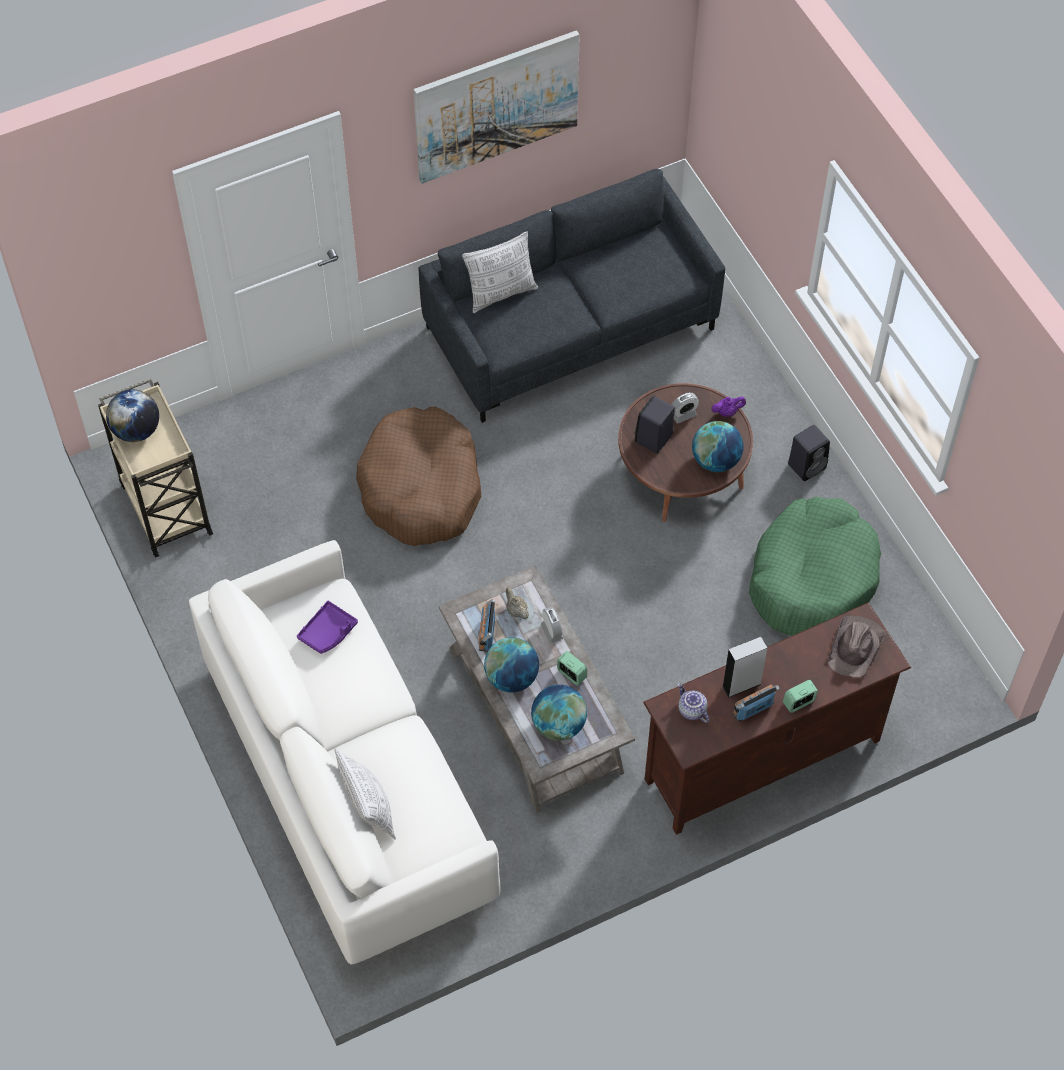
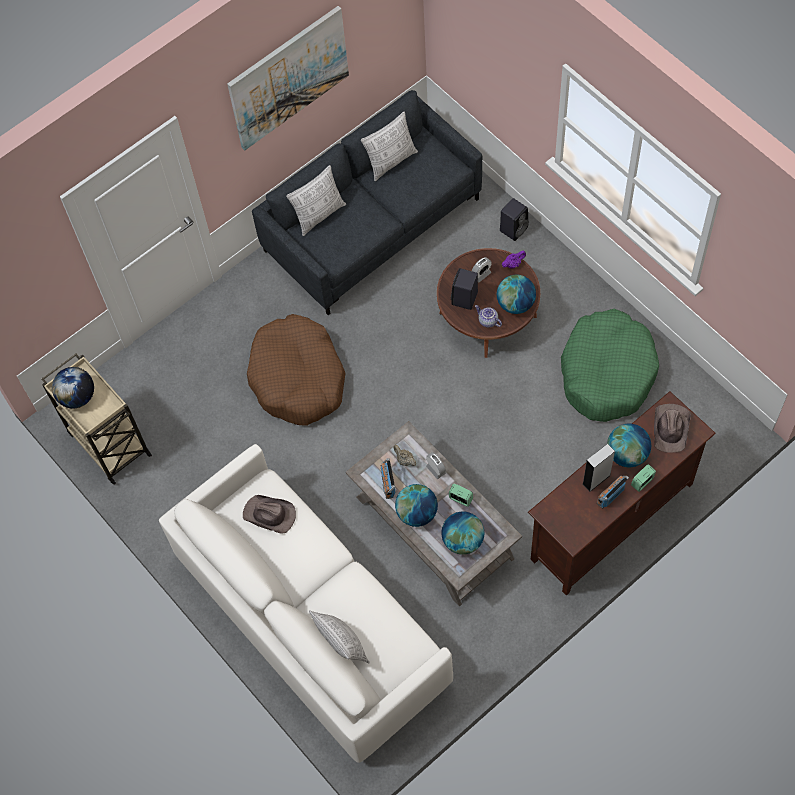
camera: 10 degrees left, 5 degrees up
purple tray [297,601,358,654] -> brown hat [243,495,296,534]
teapot [678,683,709,723] -> teapot moved to [475,305,502,328]
black speaker [788,425,830,481] -> black speaker moved to [500,198,529,241]
none -> pillow [361,111,418,181]
none -> globe [607,424,651,467]

